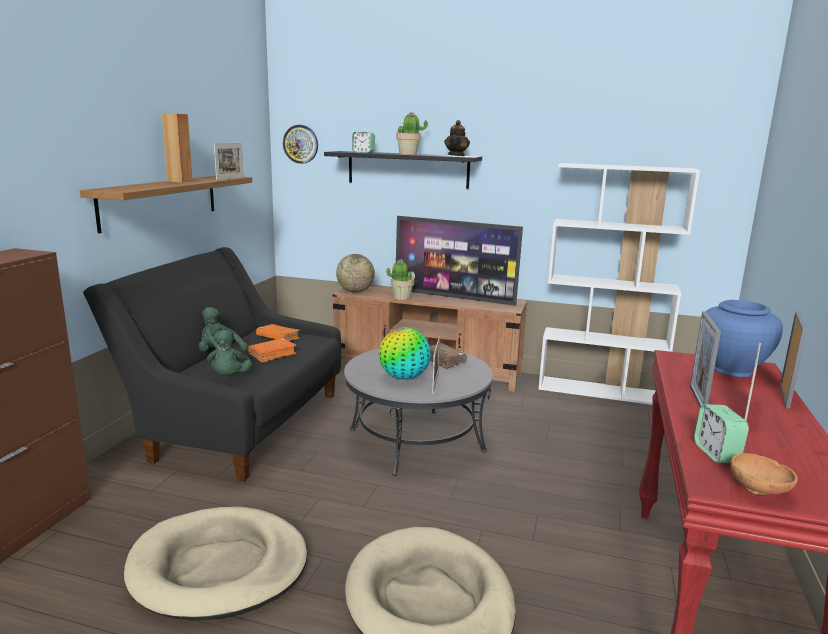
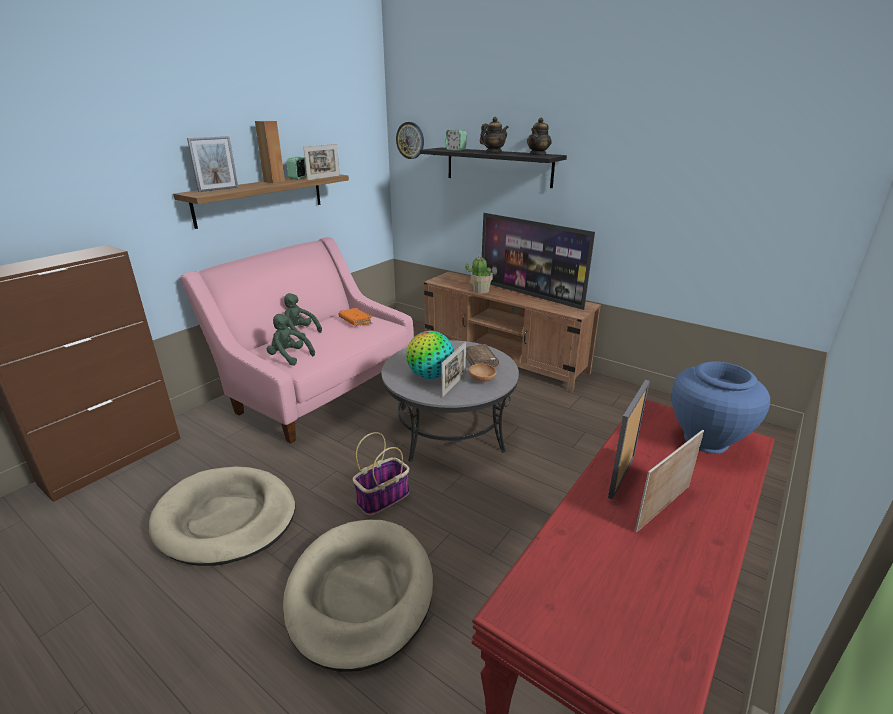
camera: 20 degrees right, 10 degrees up
black sofa [83,247,341,481] -> pink sofa [180,237,414,444]
green plush toy [207,330,252,375] -> green plush toy turned 105 degrees clockwise [267,314,315,366]
orange book [248,338,297,363] -> none
globe [336,254,375,293] -> none
potted plant [396,112,428,155] -> teapot [480,117,509,153]
white bookcase [538,163,700,405] -> none
alarm clock [694,404,749,463] -> alarm clock moved to [286,157,307,180]
brown bowl [730,453,798,495] -> brown bowl moved to [469,364,497,382]
picture frame [780,311,807,409] -> picture frame moved to [187,136,238,192]
none -> basket [353,432,410,515]

